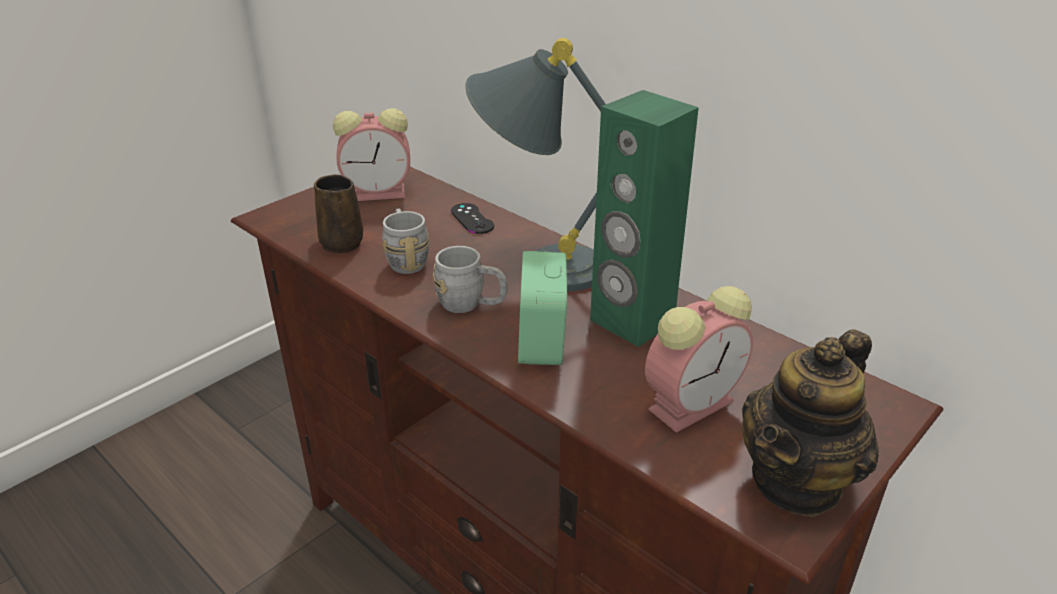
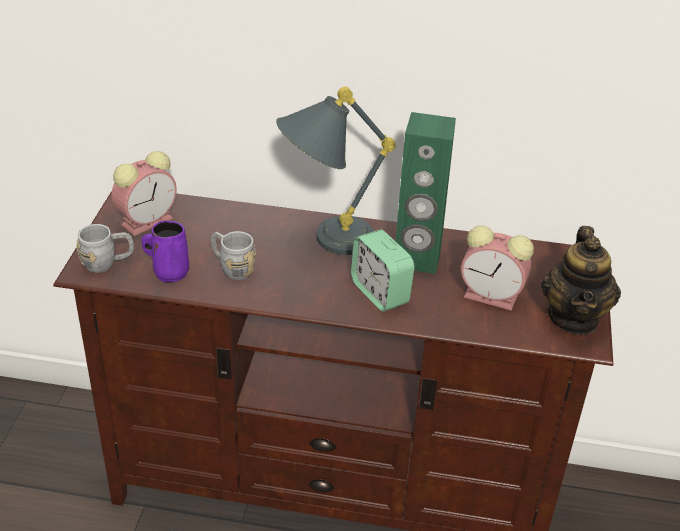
camera: 35 degrees left, 5 degrees up
brown mug [314,174,363,253] -> purple mug [142,221,189,282]
grey mug [433,246,507,313] -> grey mug moved to [76,224,134,273]
black game controller [451,203,494,234] -> none
alarm clock [645,286,753,433] -> alarm clock turned 90 degrees clockwise [461,226,534,311]

